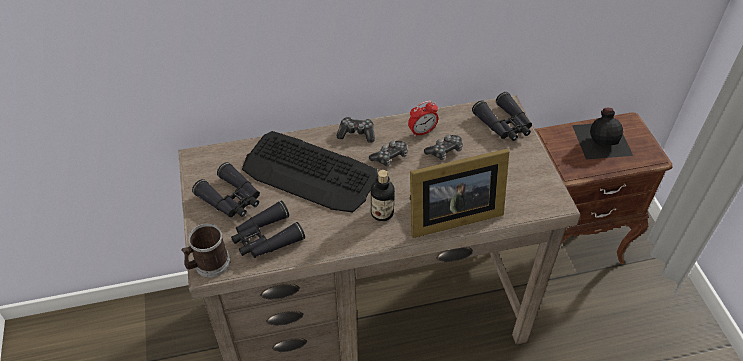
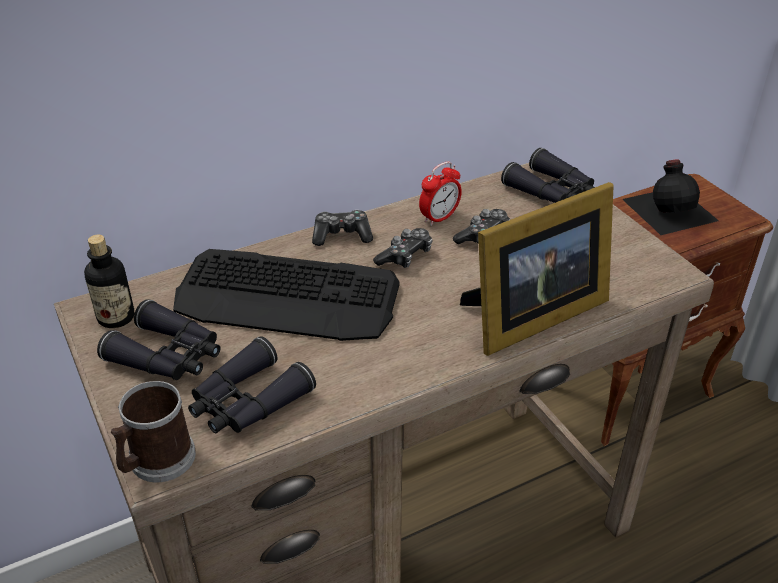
camera: 15 degrees left, 10 degrees down
bottle [371,170,395,221] -> bottle moved to [84,235,135,328]

